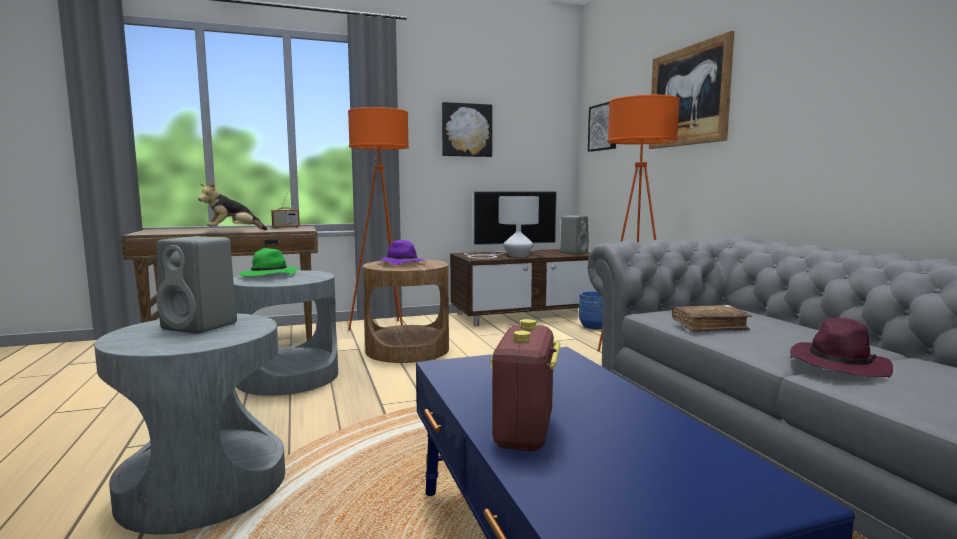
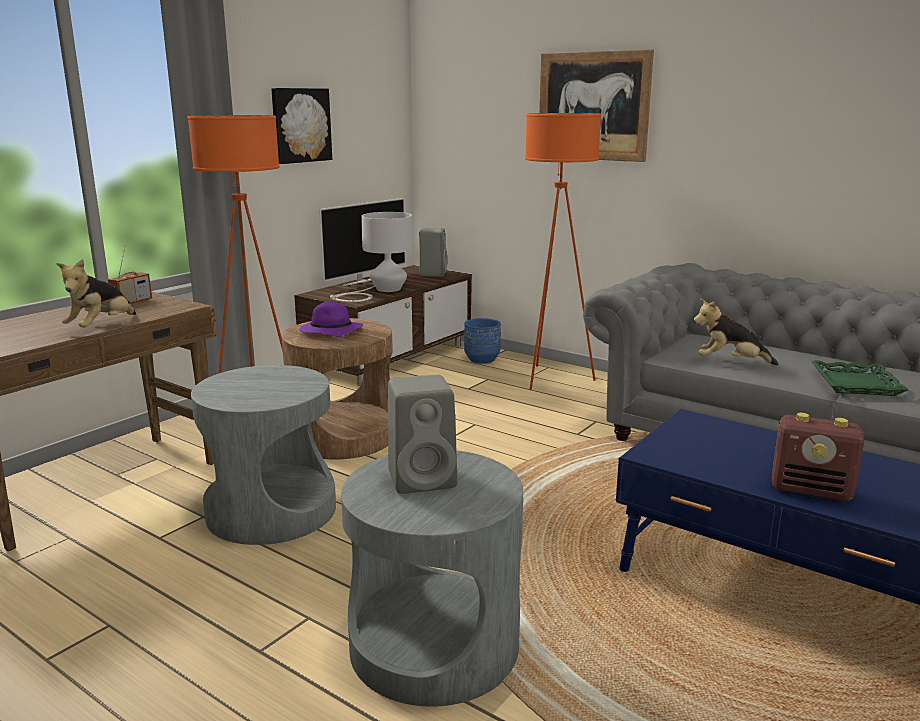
camera: 35 degrees left, 10 degrees up
green hat [240,248,298,276] -> none
radio [491,319,560,451] -> radio turned 45 degrees counterclockwise [772,413,864,501]
picture [588,102,616,152] -> none
brown book [672,305,752,332] -> plush toy [693,299,778,365]
purple hat [790,318,893,377] -> green tray [811,360,909,396]

